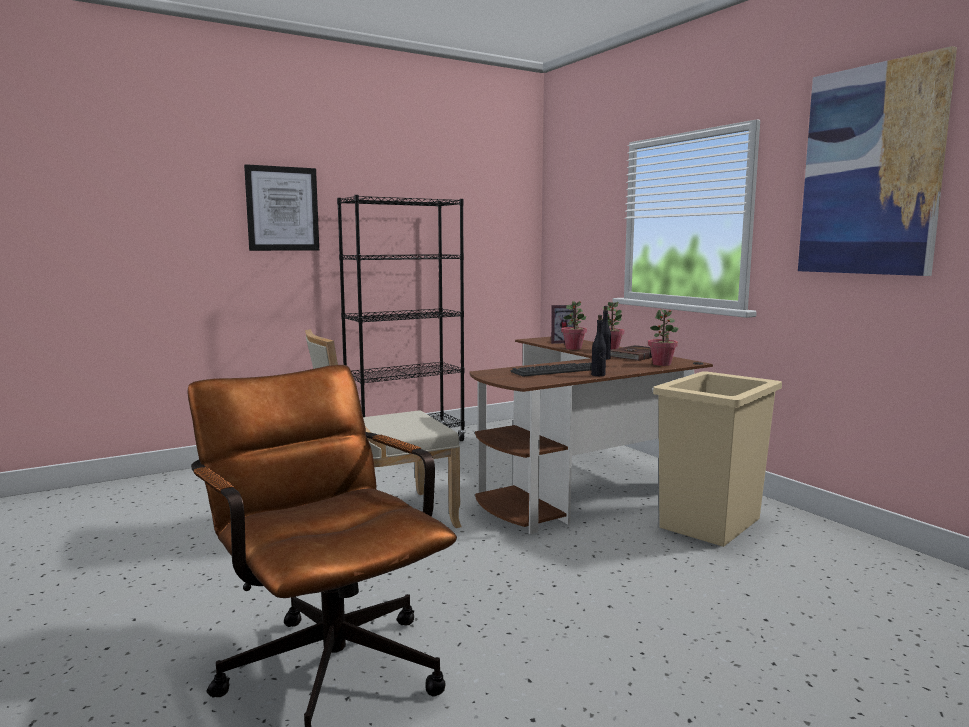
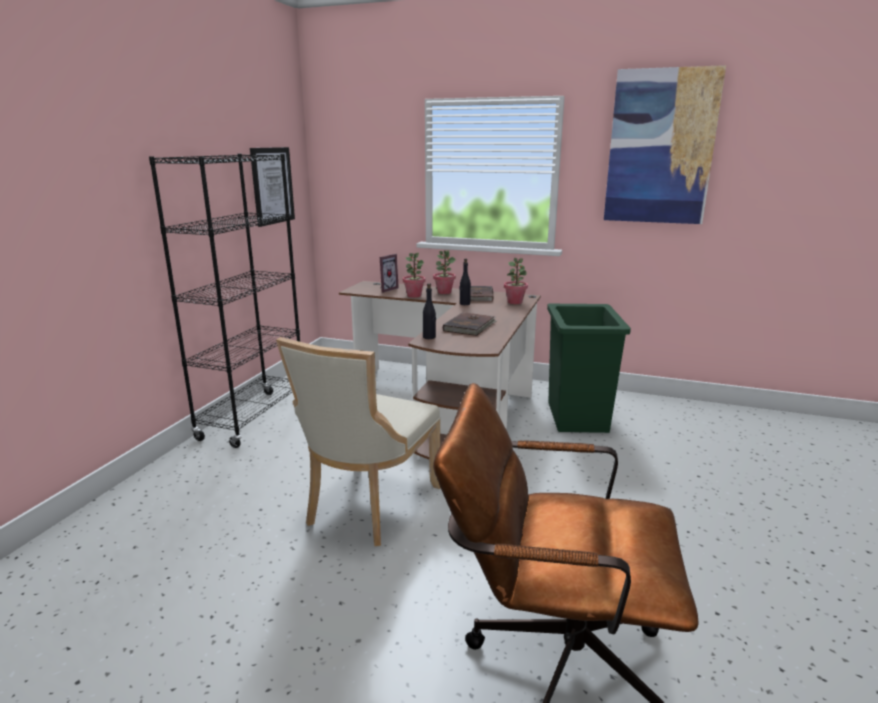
camera: 40 degrees left, 10 degrees up
picture [244,164,319,251] -> picture moved to [250,147,295,227]
keyboard [510,363,592,377] -> brown book [443,312,498,336]
black bottle [591,315,606,376] -> black bottle moved to [423,283,436,339]
beige trash can [653,371,782,547] -> green trash can [547,304,631,433]

